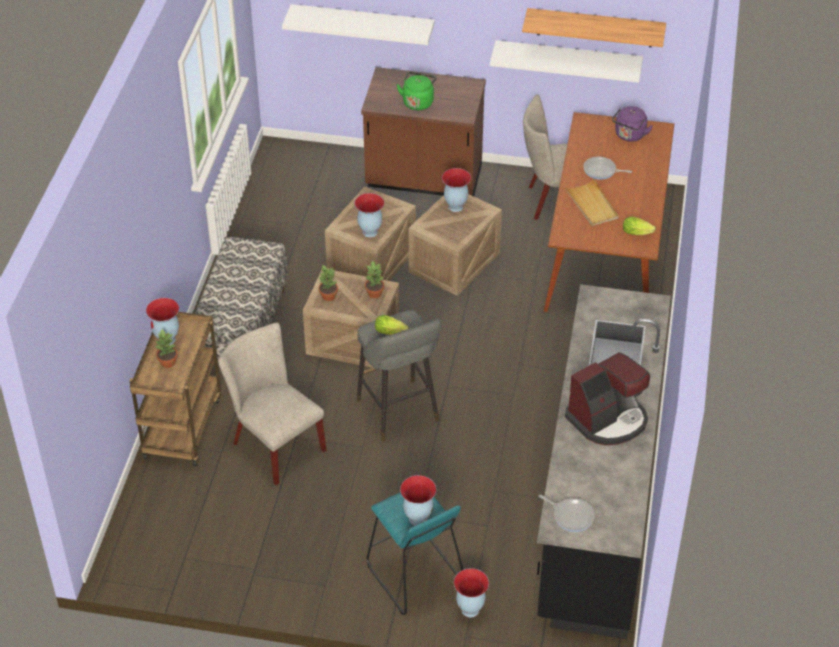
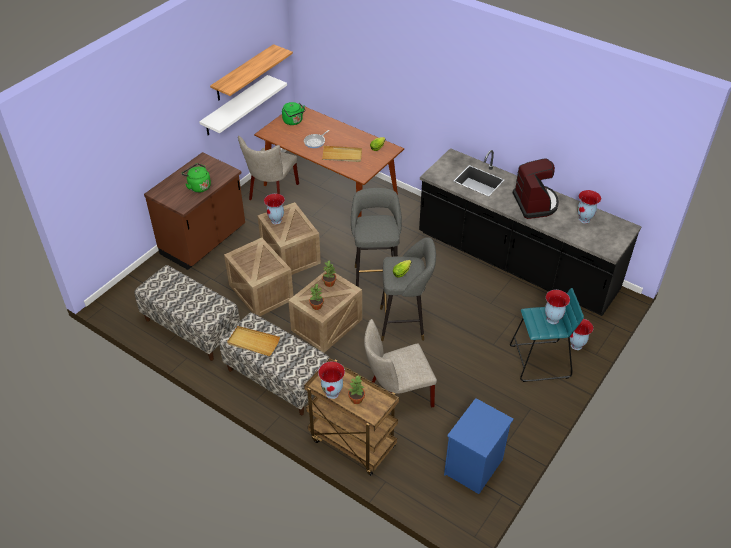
camera: 65 degrees left, 0 degrees up
white shelf [282,4,435,45] -> none
vase [354,193,384,237] -> vase moved to [577,190,601,223]
frying pan [538,495,595,532] -> none
purple kettle [612,106,652,142] -> green kettle [282,102,305,125]
none -> bench [134,265,240,361]
none -> beige tray [227,326,280,356]
none -> grey stool [351,188,402,287]
none -> blue nightstand [444,398,513,494]

